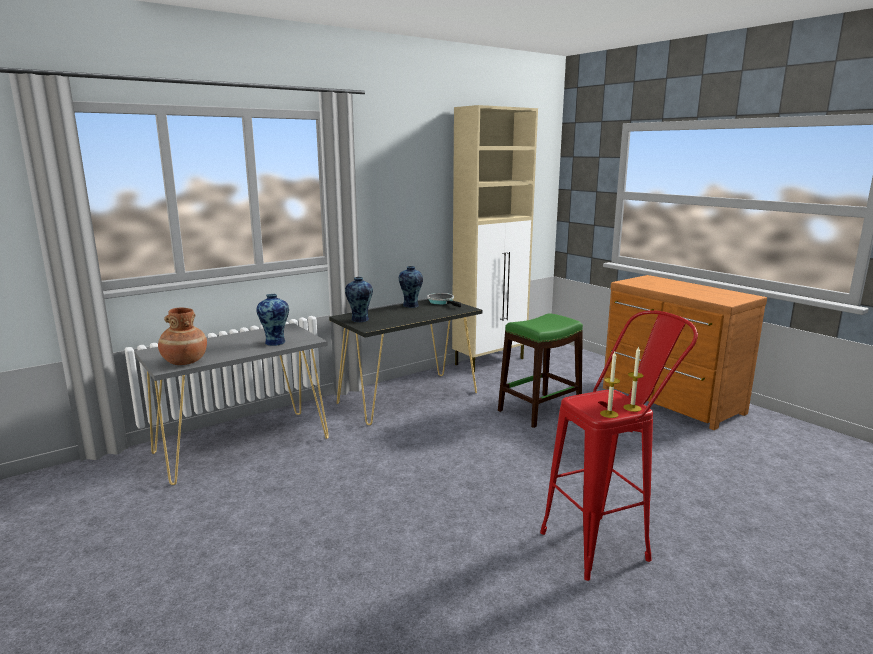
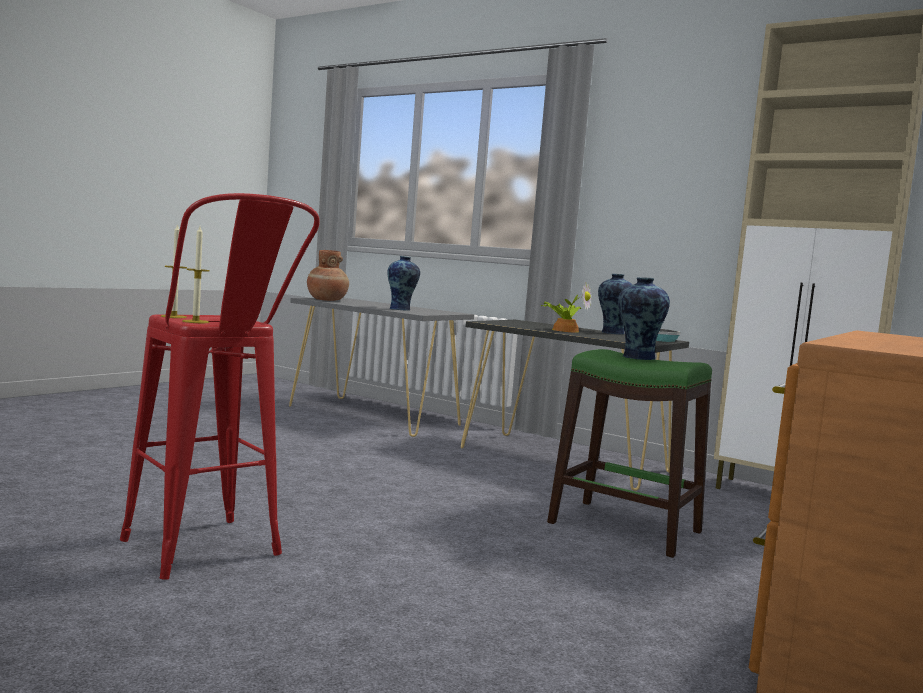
camera: 70 degrees right, 10 degrees down
vase [345,277,373,322] -> vase moved to [618,277,670,360]
none -> potted plant [541,283,592,333]

